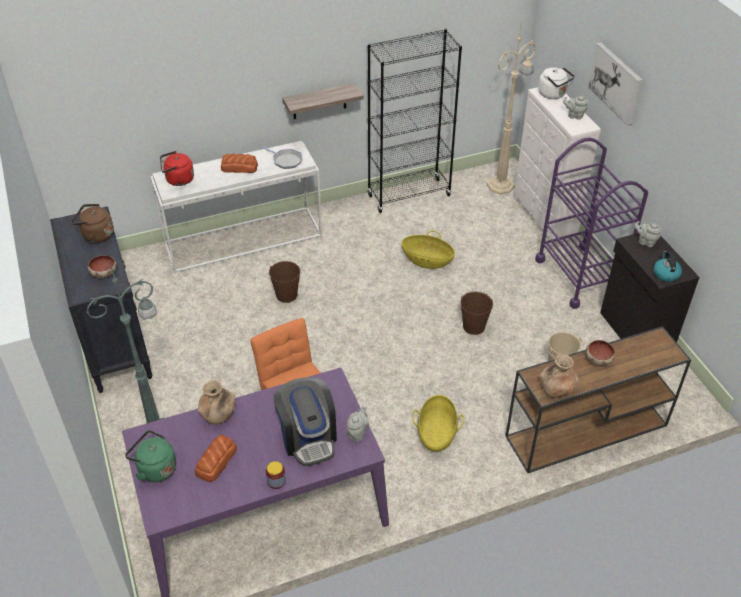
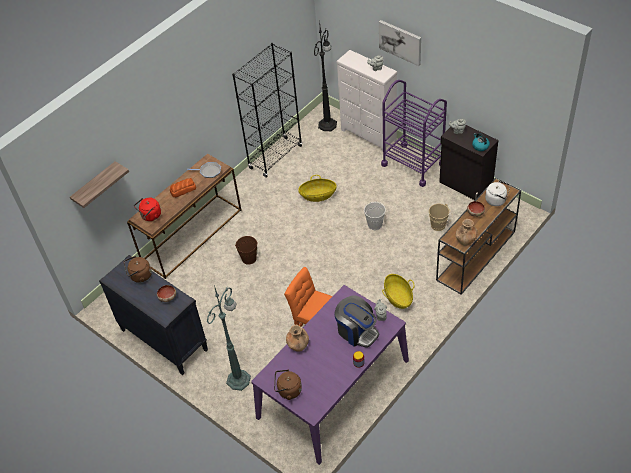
camera: 25 degrees left, 5 degrees up
green kettle [125,430,176,482] -> brown kettle [274,370,302,400]
white console table [150,141,322,274] -> brown console table [127,154,242,279]
bread [195,435,237,482] -> none
shelf [282,83,364,119] -> shelf moved to [70,161,129,208]
brown bucket [461,291,493,335] -> white bucket [364,202,386,230]
beige floor lamp [486,20,536,195] -> black floor lamp [314,27,337,131]
white kettle [538,67,575,99] -> white kettle moved to [485,181,511,206]

